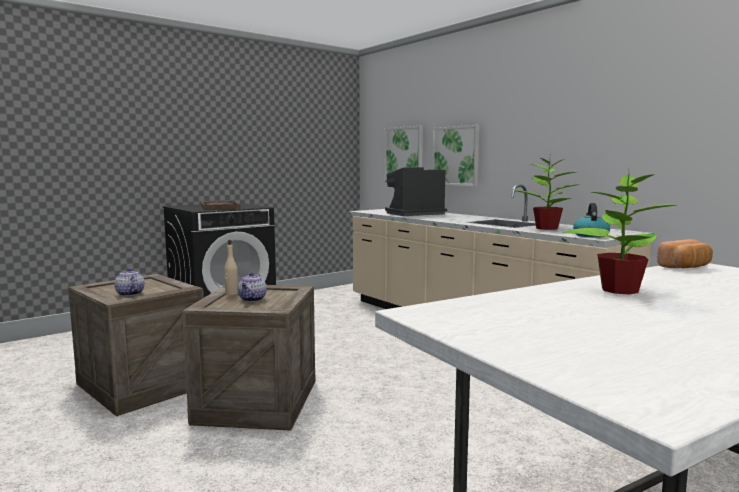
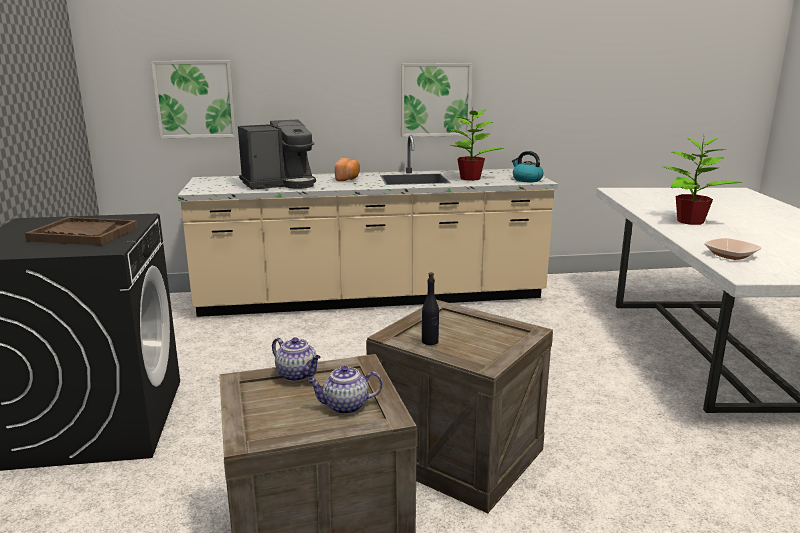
camera: 60 degrees left, 10 degrees up
beige bottle [224,240,238,295] -> black bottle [422,272,439,345]
teapot [238,272,267,302] -> teapot moved to [272,338,321,381]
coffee machine [385,167,447,216] -> coffee machine turned 120 degrees counterclockwise [238,119,316,190]
picture [432,125,479,186] -> picture moved to [401,63,472,137]
bread [657,239,713,269] -> bread moved to [335,158,360,181]
none -> bowl [704,238,761,260]

